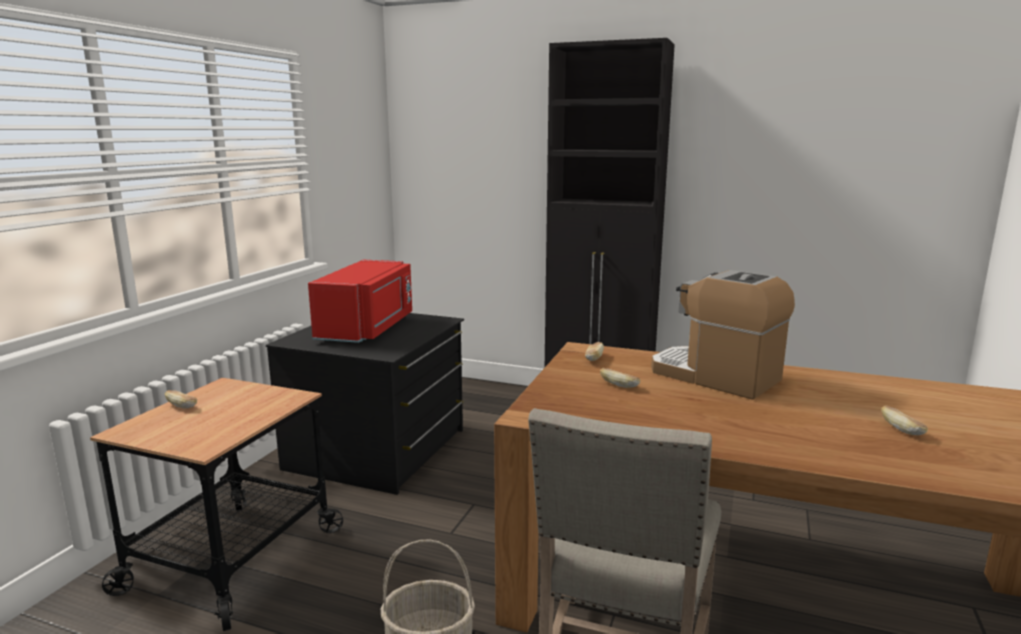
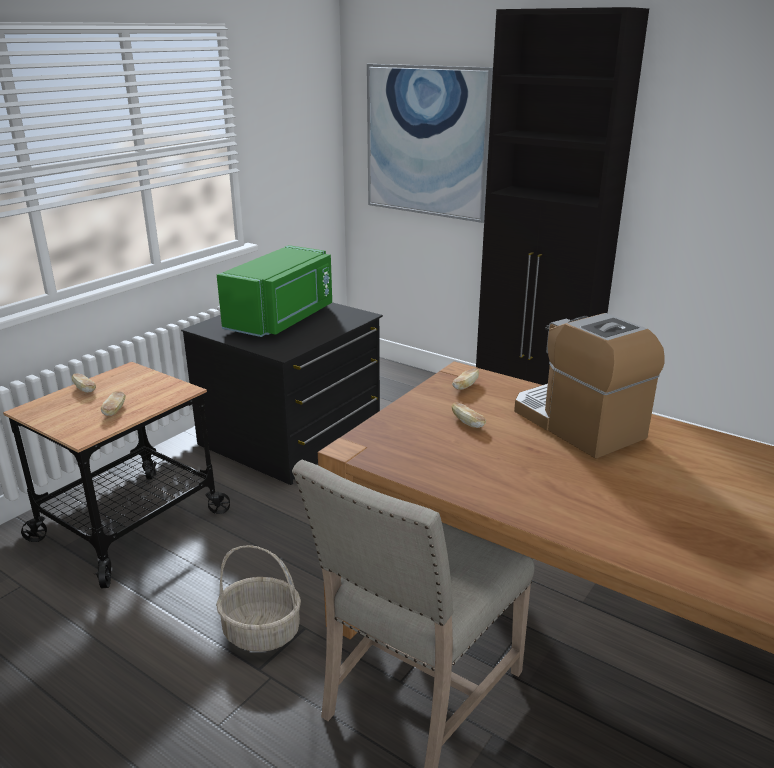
camera: 15 degrees right, 10 degrees up
red microwave [308,260,412,343] -> green microwave [217,245,332,337]
bread [881,406,928,436] -> bread moved to [101,391,126,416]
none -> picture [367,64,493,223]

